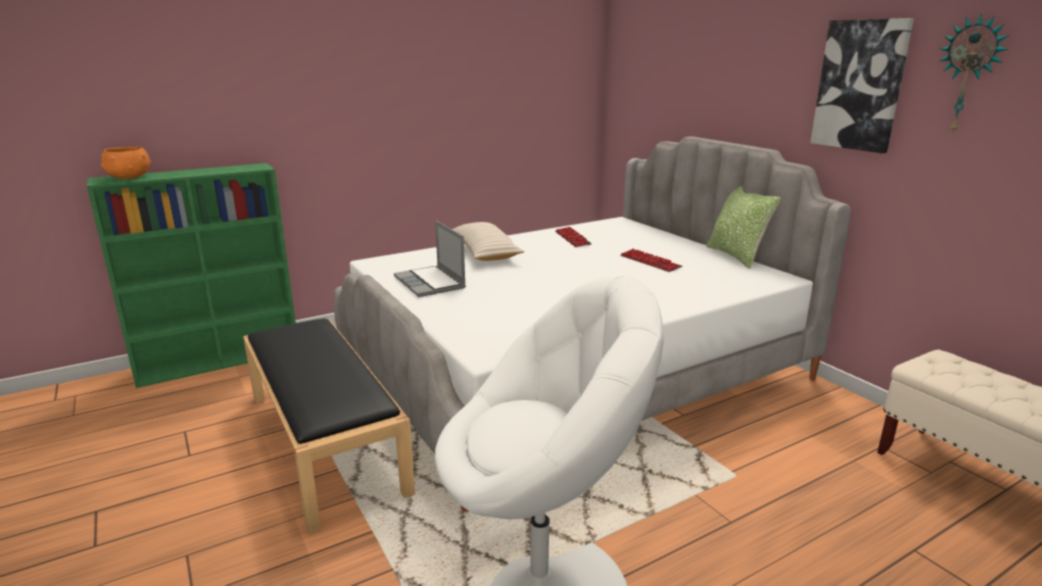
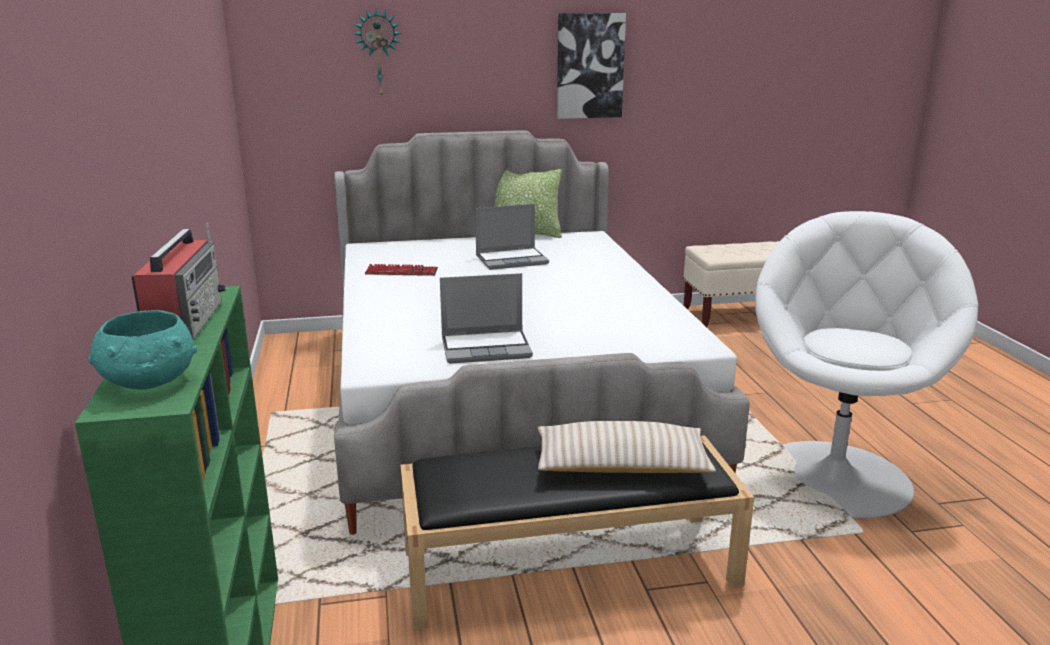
camera: 70 degrees left, 0 degrees up
orange bowl [101,147,151,179] -> turquoise bowl [89,310,197,389]
beige pillow [452,222,524,261] -> beige pillow moved to [538,421,716,473]
keyboard [620,249,682,272] -> laptop [475,204,549,270]
wall clock [940,13,1010,135] -> wall clock moved to [354,8,402,98]
none -> radio [131,222,226,340]

